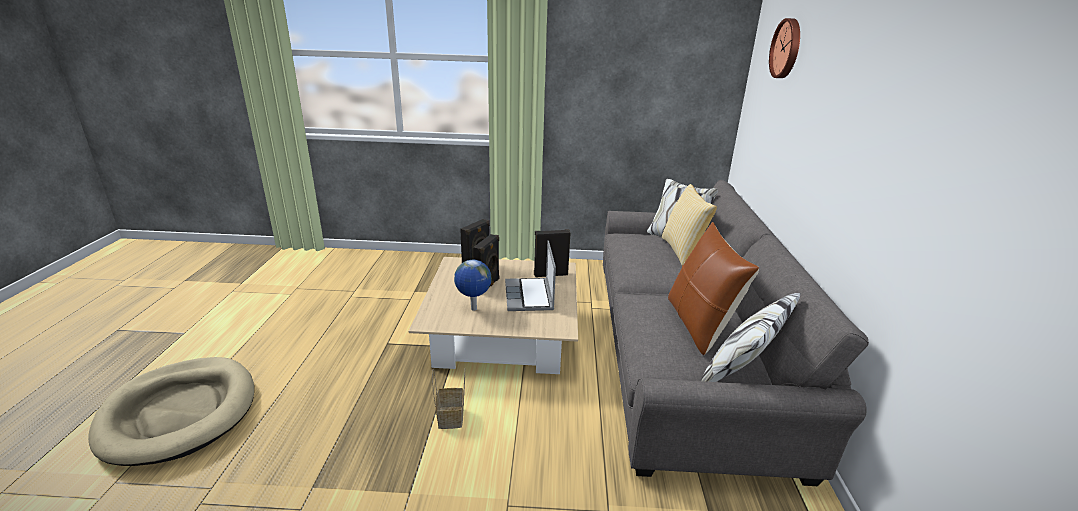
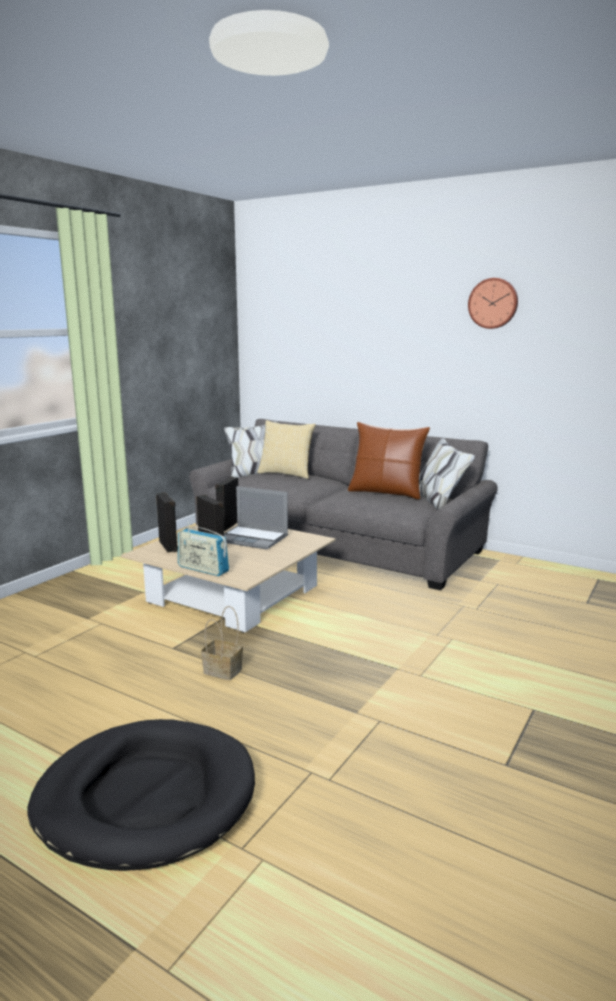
camera: 60 degrees left, 10 degrees down
beige dog bed [88,357,254,466] -> black dog bed [27,719,255,871]
basket [432,369,465,429] -> basket moved to [201,606,243,680]
globe [454,260,492,311] -> none
wall clock [769,18,800,78] -> wall clock moved to [468,278,518,329]
none -> radio [178,522,229,576]

